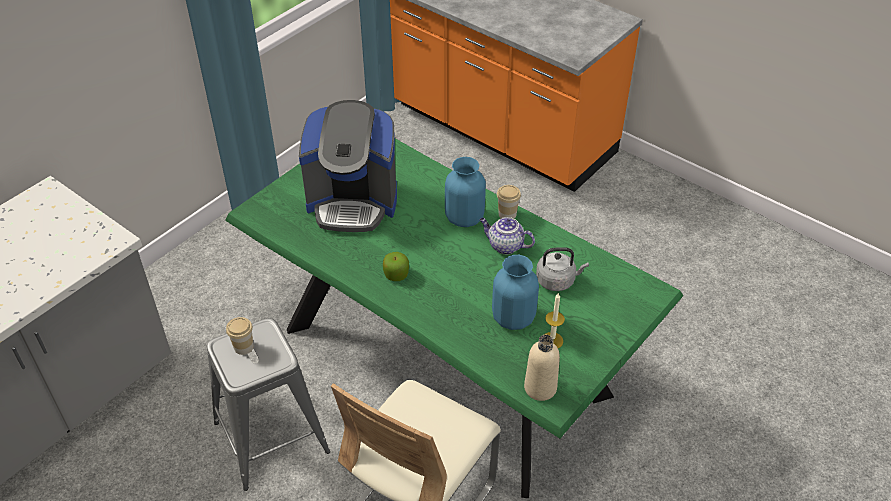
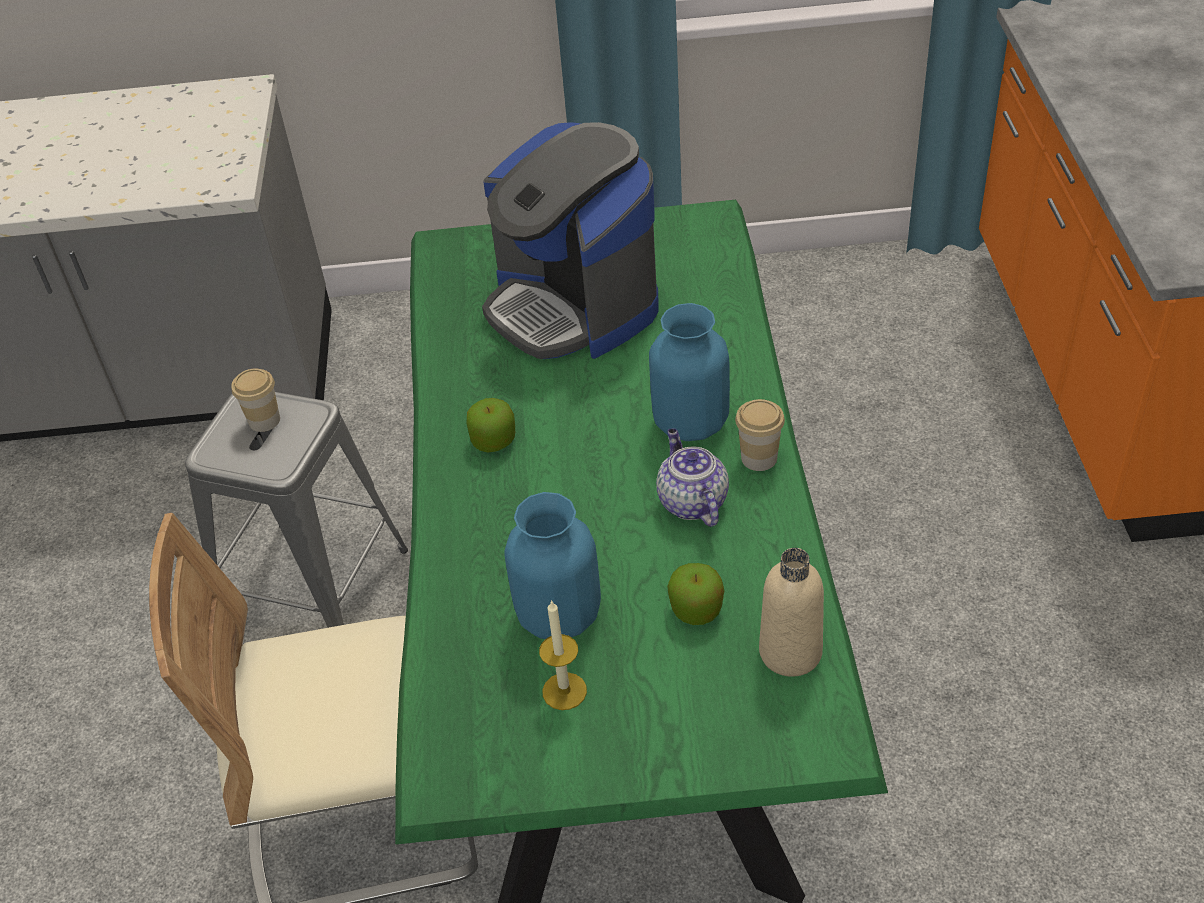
camera: 50 degrees right, 0 degrees up
beige bottle [524,335,560,401] -> beige bottle moved to [759,548,824,677]
grey kettle [536,247,589,291] -> apple [667,563,725,625]

